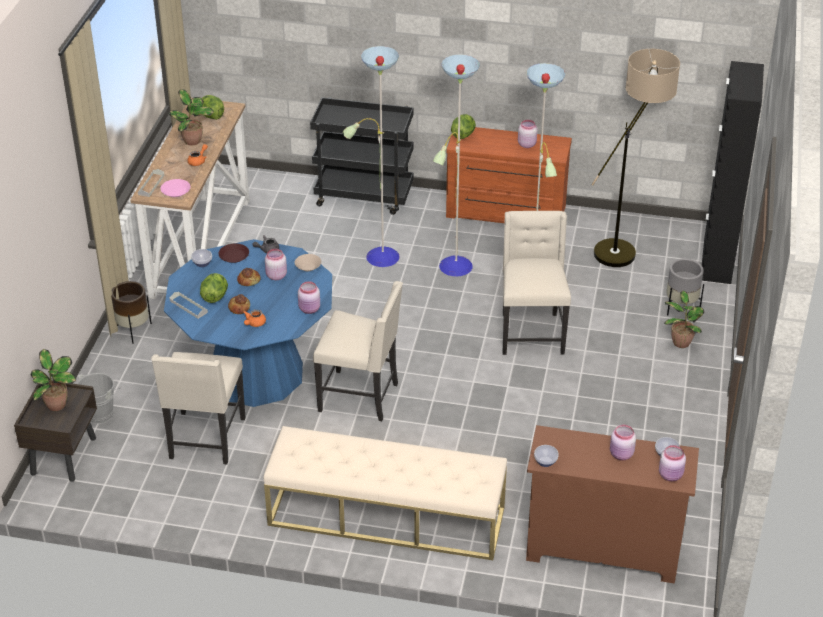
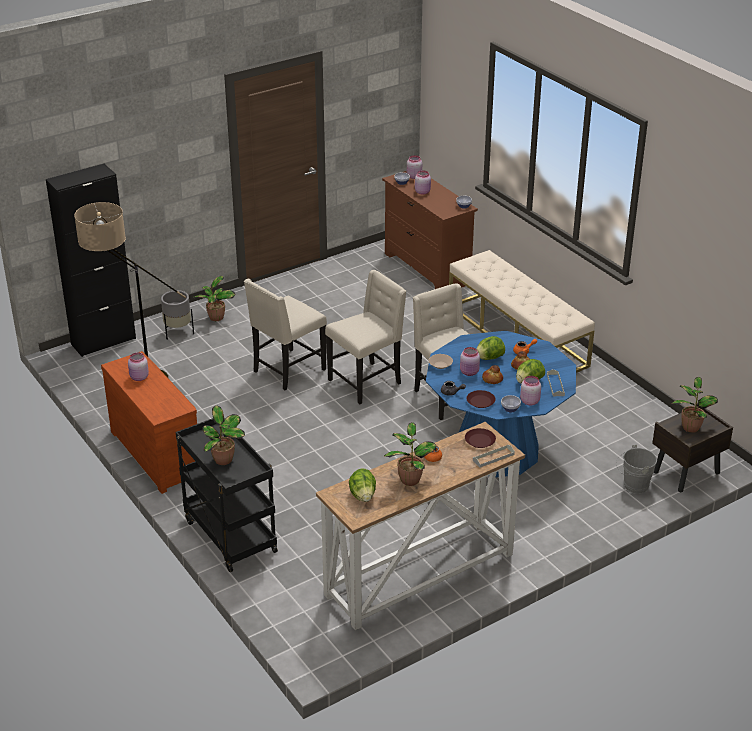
camera: 135 degrees left, 5 degrees down
brown planter [111,281,152,344] -> none
beige chair [151,352,245,464] -> beige chair moved to [325,270,406,404]
pink plate [161,179,191,197] -> brown plate [465,428,496,448]
pink jar [298,281,320,314] -> pink jar moved to [520,376,541,405]
floor lamp [343,46,565,276] -> none
lettuce [451,114,476,139] -> lettuce moved to [476,336,505,360]
none -> potted plant [202,405,245,465]

